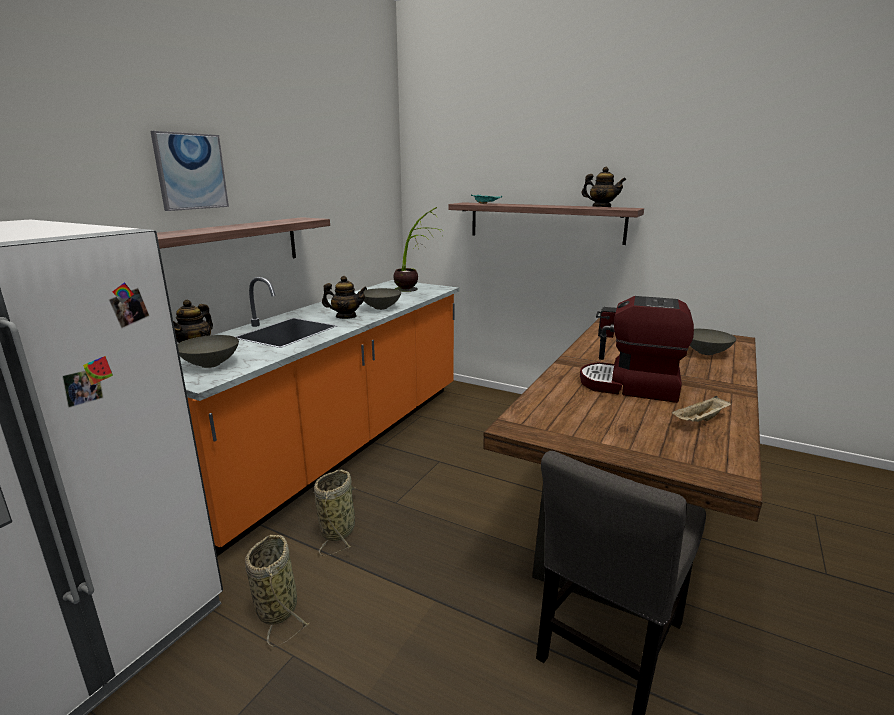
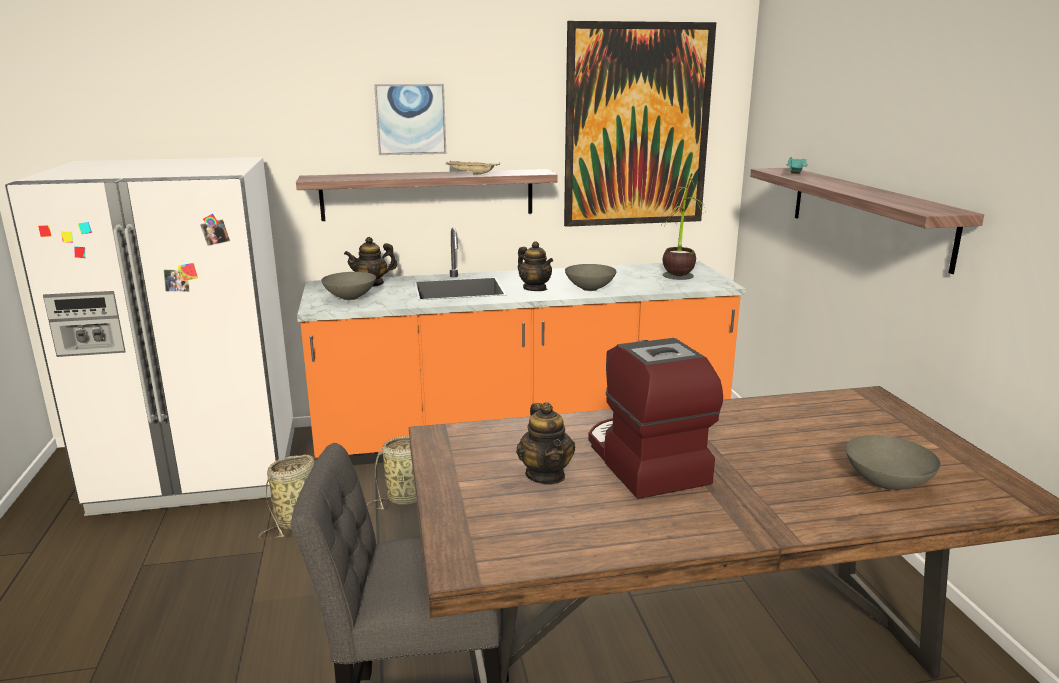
camera: 50 degrees right, 0 degrees up
teapot [581,167,626,207] -> teapot moved to [516,402,575,485]
beige tray [672,396,731,422] -> beige tray moved to [445,161,500,175]
none -> picture [564,21,716,227]

